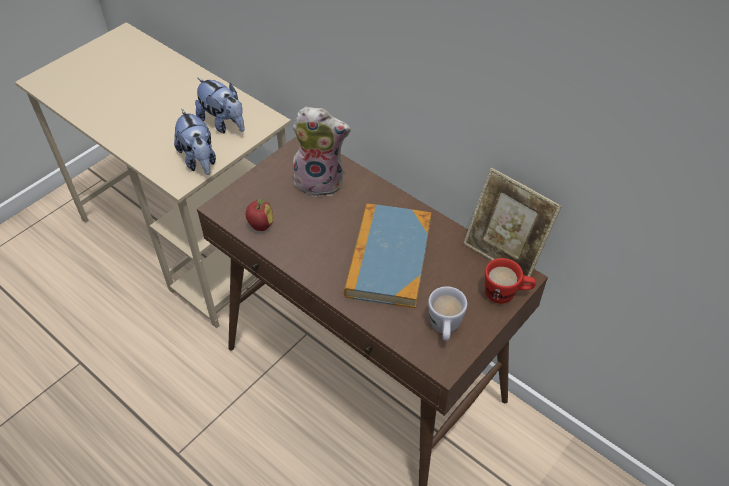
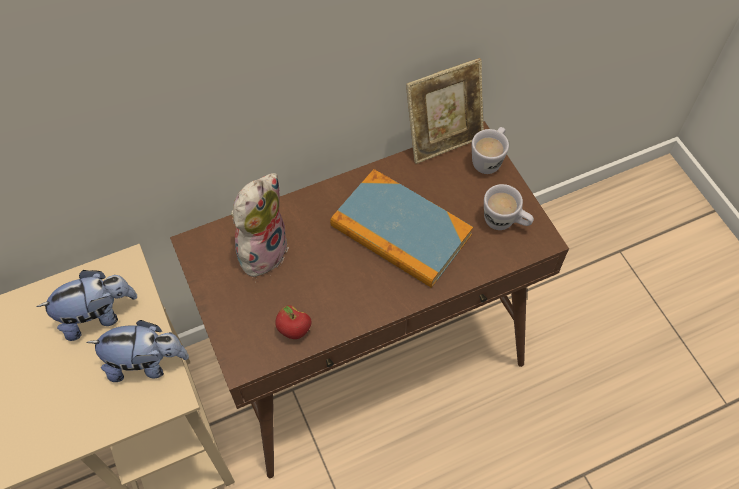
camera: 65 degrees left, 10 degrees up
red mug [485,258,536,304] -> white mug [472,127,509,174]

